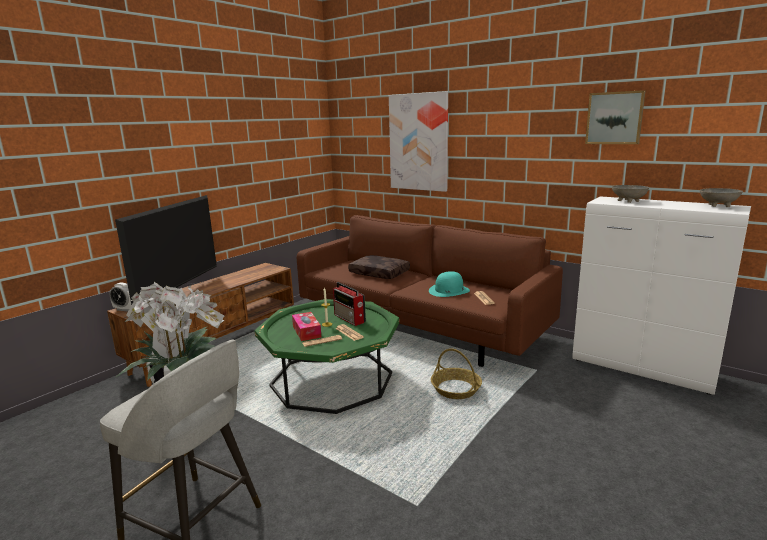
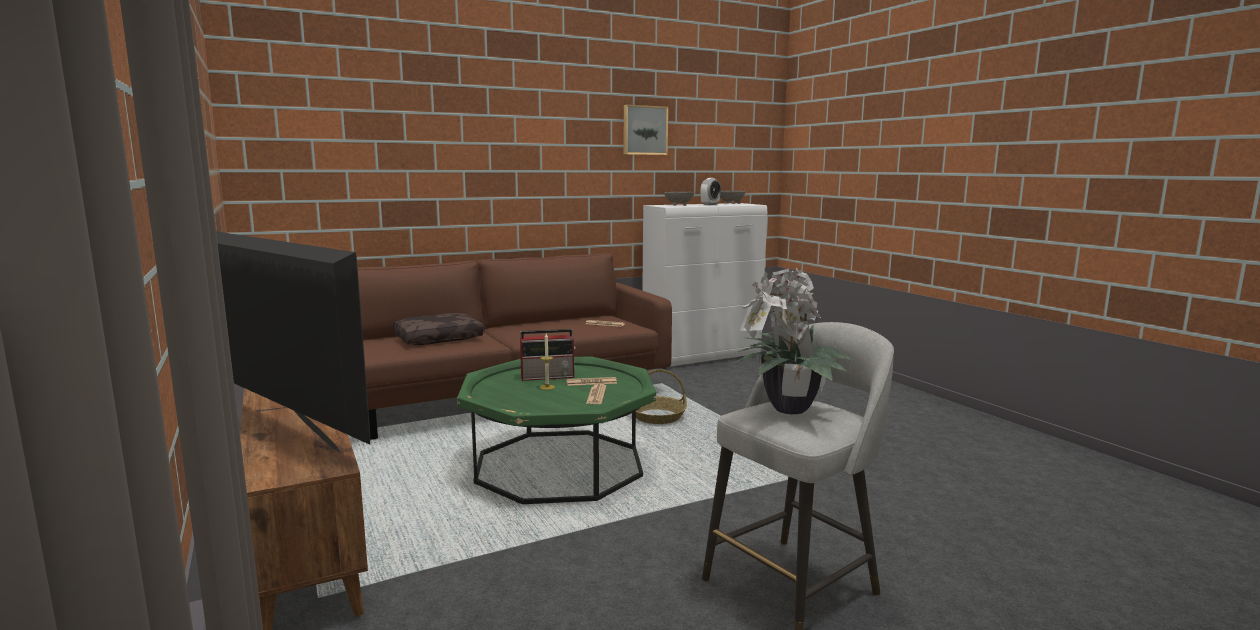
camera: 65 degrees left, 5 degrees down
alarm clock [109,283,131,312] -> alarm clock moved to [700,178,721,205]
tissue box [292,312,321,341] -> none
picture [389,91,448,192] -> none
turquoise hat [429,271,470,297] -> none

